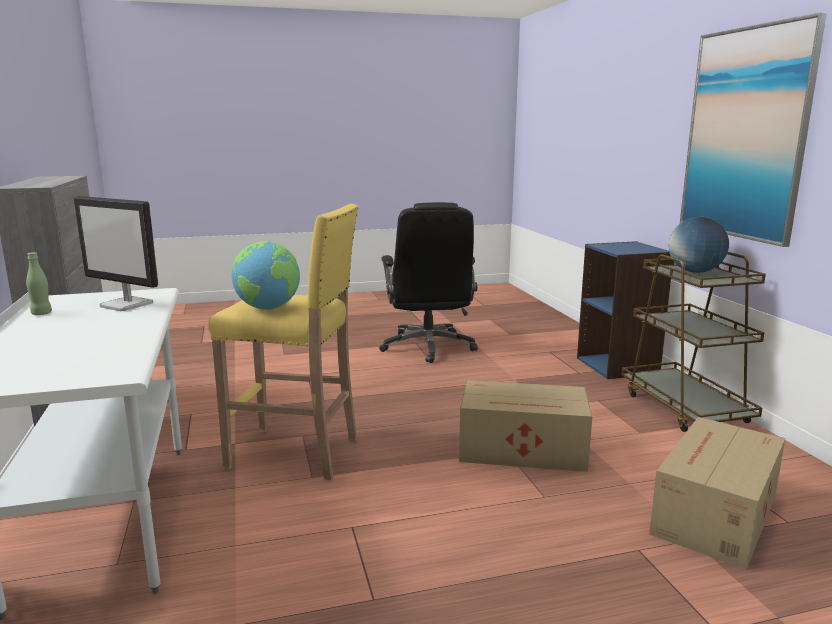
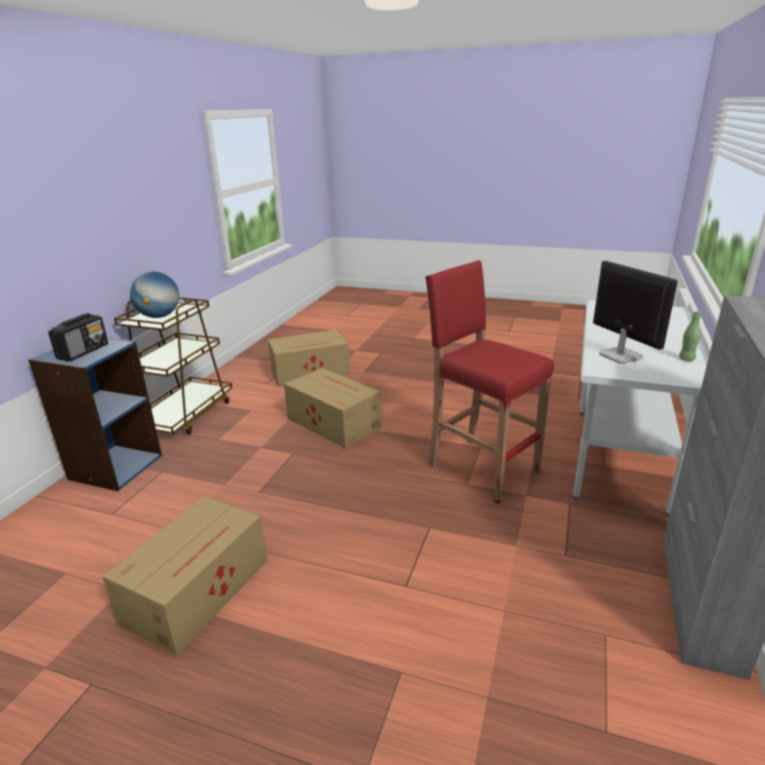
camera: 145 degrees left, 10 degrees up
yellow stool [208,204,358,480] -> red stool [425,260,554,504]
globe [231,242,300,310] -> none
black office chair [379,202,478,363] -> cardboard box [103,496,268,656]
picture [680,12,827,247] -> none
none -> radio [48,313,108,362]

